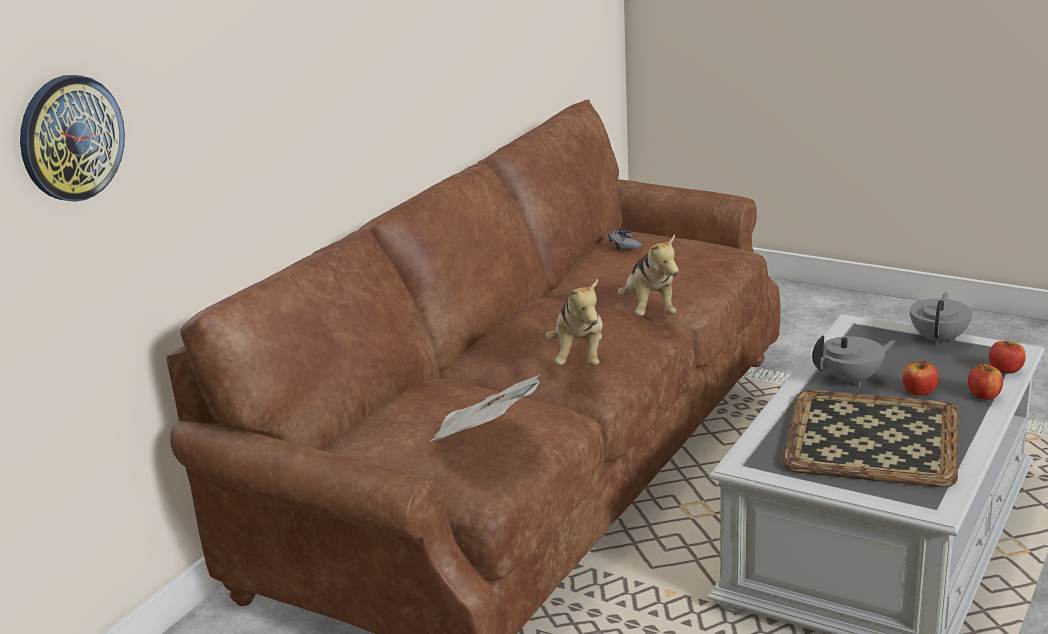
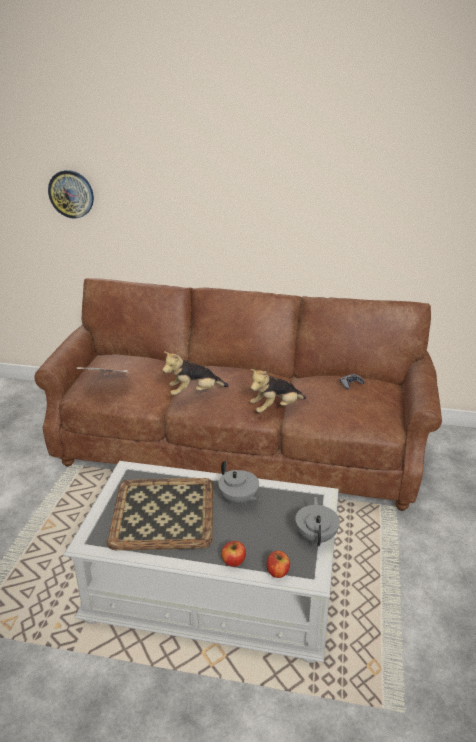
camera: 70 degrees right, 5 degrees up
apple [902,360,939,396] -> none
grey teapot [910,292,973,345] -> grey teapot turned 90 degrees counterclockwise [295,497,340,546]

